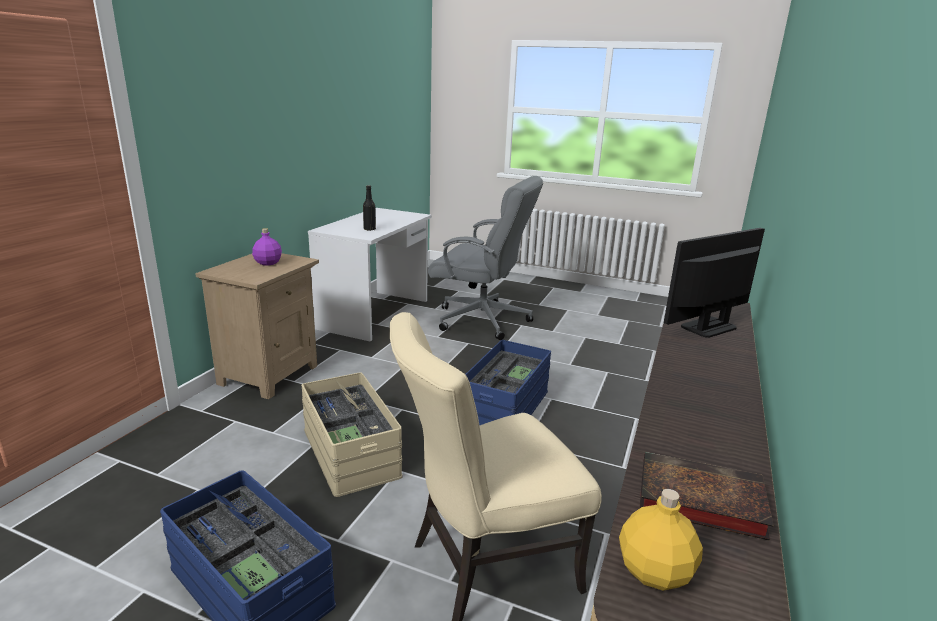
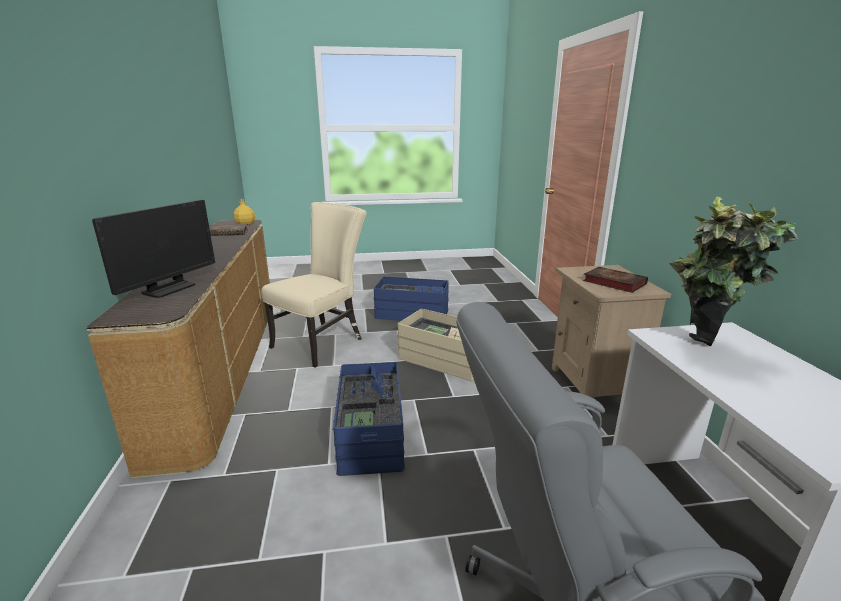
camera: 150 degrees right, 0 degrees up
purple bottle [252,228,282,266] -> book [583,267,648,293]
black bottle [363,185,376,230] -> potted plant [669,197,798,346]

